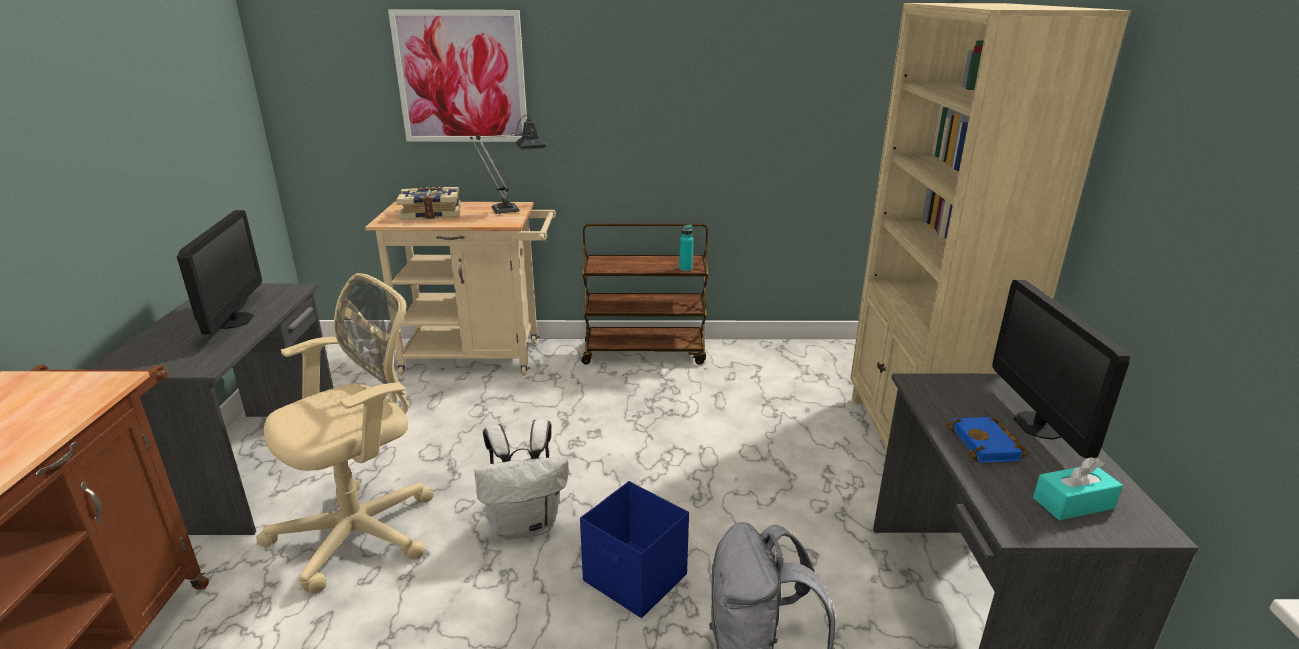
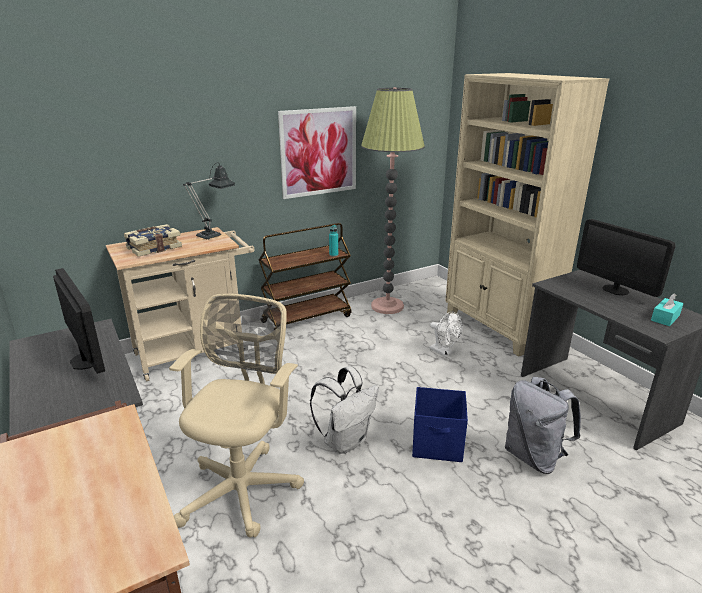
camera: 30 degrees left, 0 degrees up
picture [388,9,527,142] -> picture moved to [278,106,356,199]
blue book [946,417,1028,463] -> none
none -> floor lamp [361,87,425,314]
none -> white fan [430,312,463,357]

